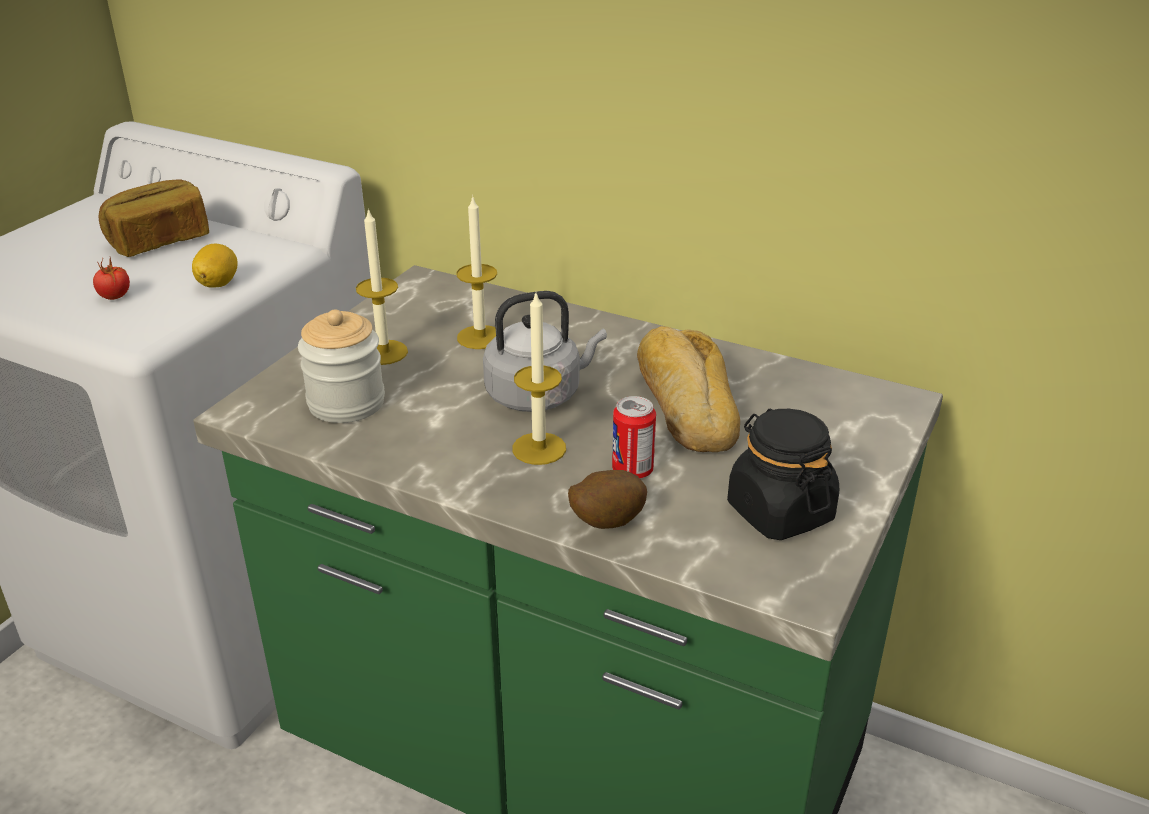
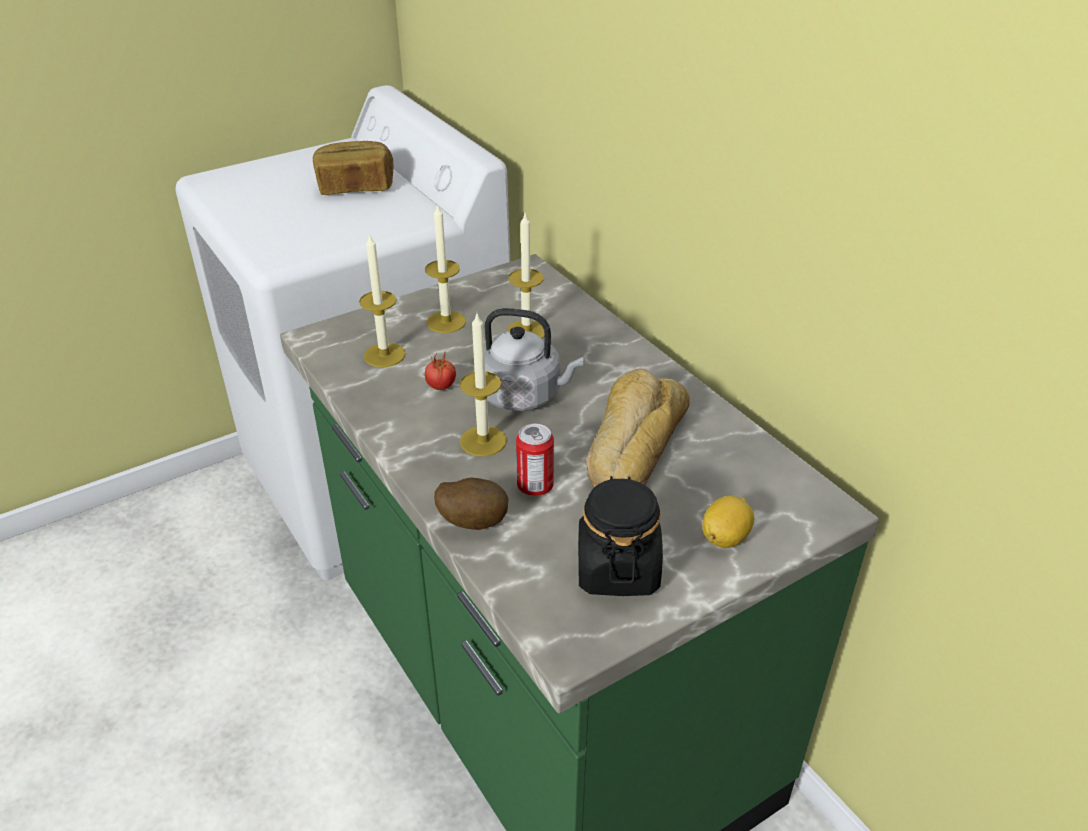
camera: 30 degrees right, 5 degrees up
tomato [93,257,130,300] -> tomato moved to [425,353,456,390]
lemon [192,244,238,288] -> lemon moved to [702,496,754,548]
jar [298,309,385,423] -> candle [359,233,406,367]

